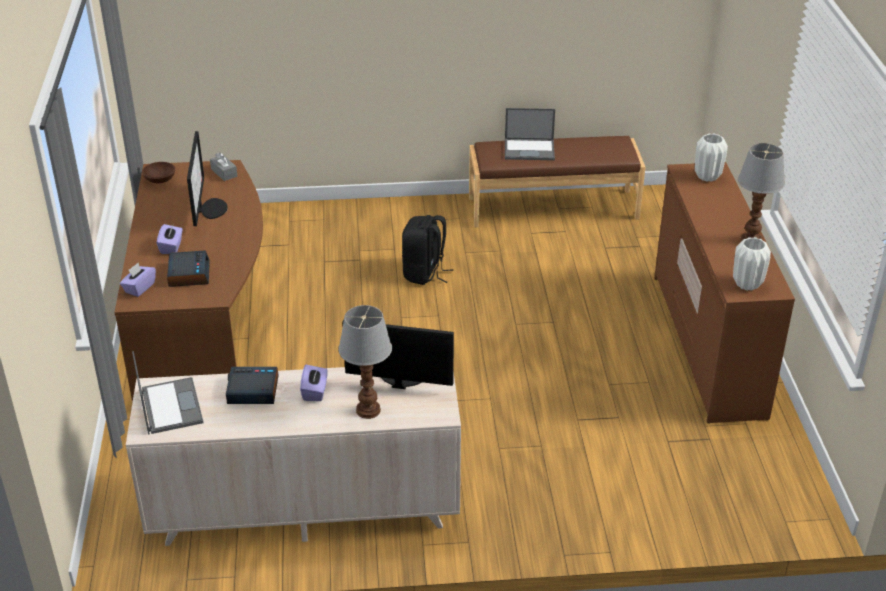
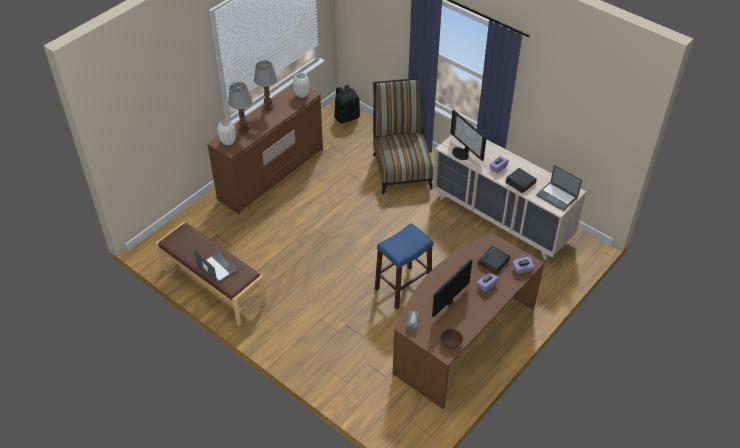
camera: 135 degrees left, 10 degrees up
laptop [132,351,204,434] -> laptop turned 75 degrees counterclockwise [536,165,582,211]
table lamp [338,305,392,419] -> table lamp moved to [228,82,252,133]
black backpack [402,215,453,285] -> black backpack moved to [334,85,360,123]
none -> chair [373,78,433,195]
none -> blue stool [375,223,433,309]

